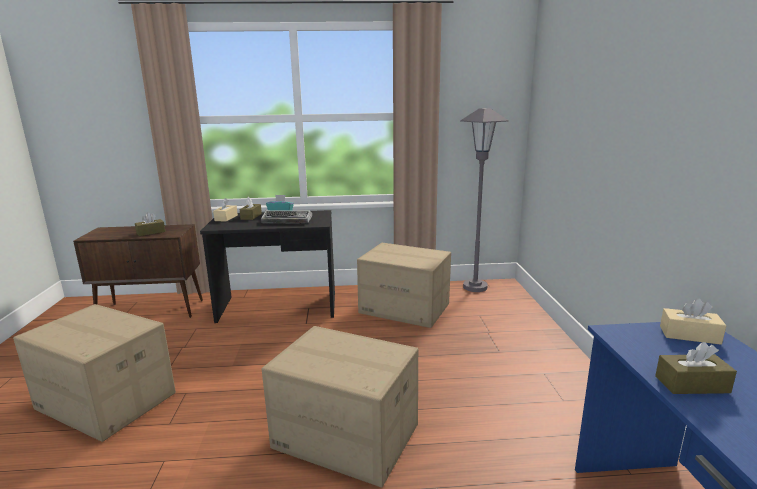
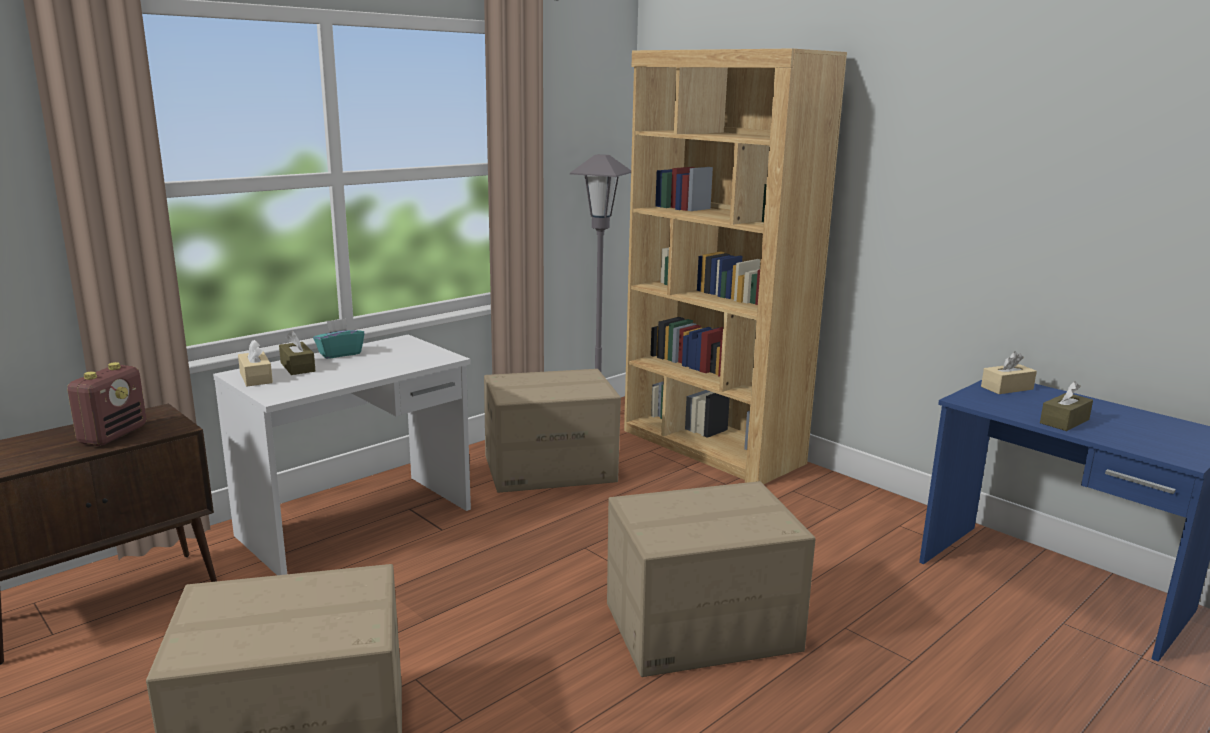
camera: 40 degrees left, 0 degrees up
brown tissue box [135,212,165,236] -> radio [67,362,147,446]
black desk [200,210,335,323] -> white desk [213,335,471,575]
keyboard [261,210,312,224] -> none
none -> brown bookcase [624,48,847,484]

